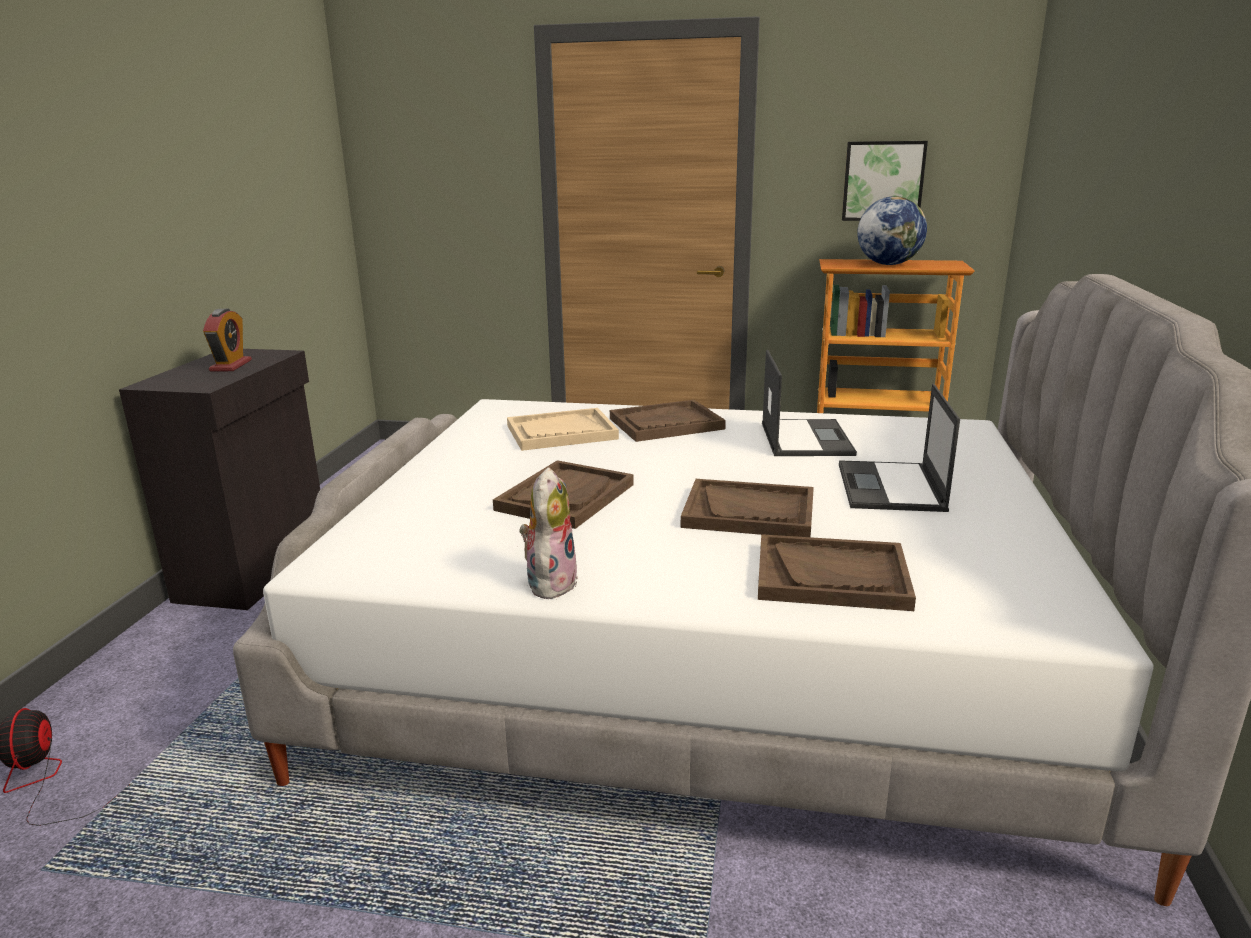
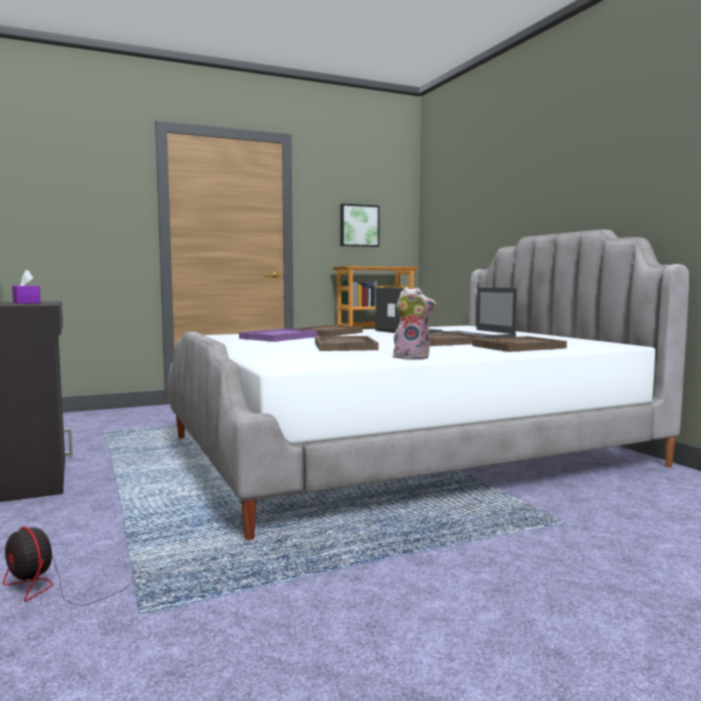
camera: 35 degrees left, 15 degrees down
alarm clock [203,309,252,372] -> purple tissue box [12,270,41,304]
beige tray [507,408,619,451] -> purple tray [239,329,317,342]
plush toy [519,467,577,599] -> plush toy turned 120 degrees clockwise [392,287,437,359]
globe [857,196,927,265] -> none

